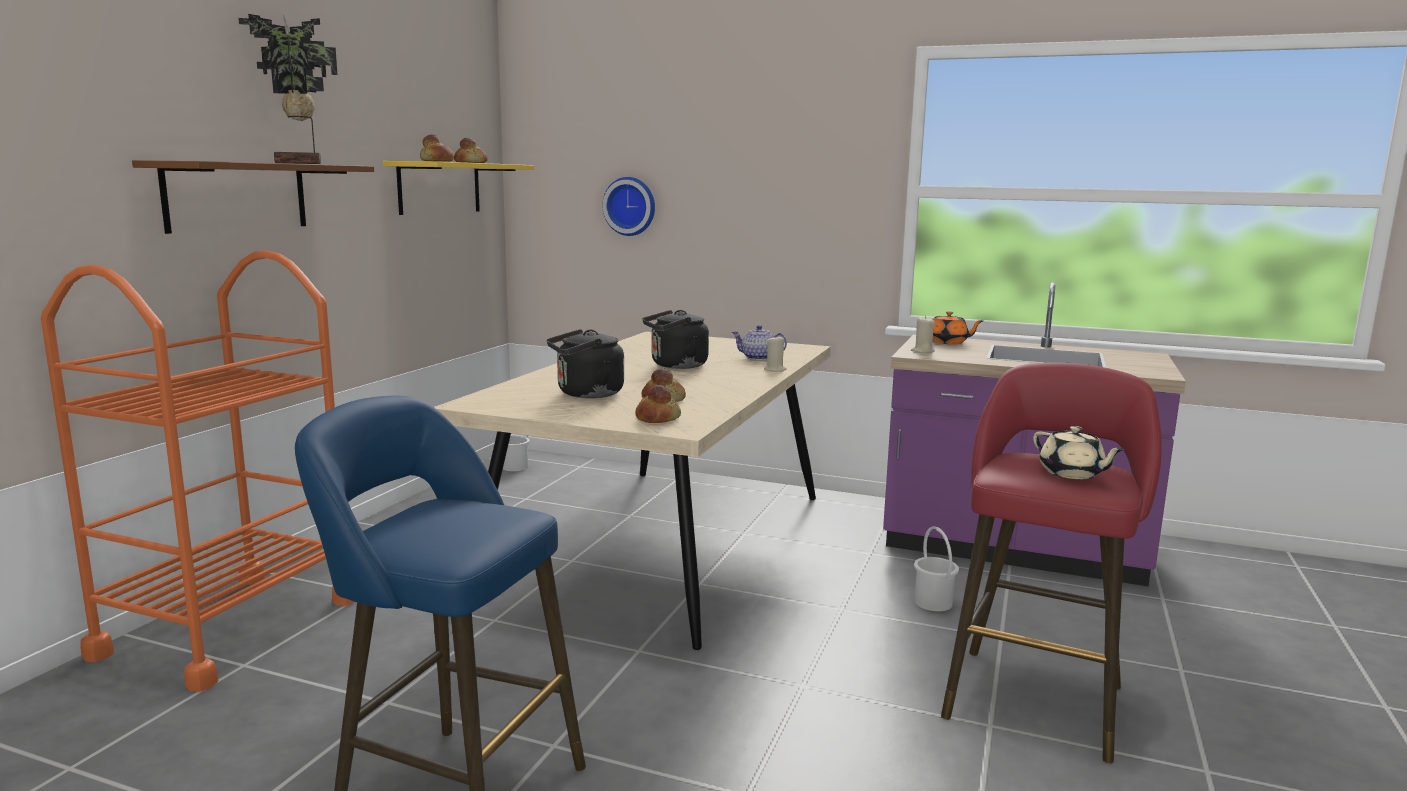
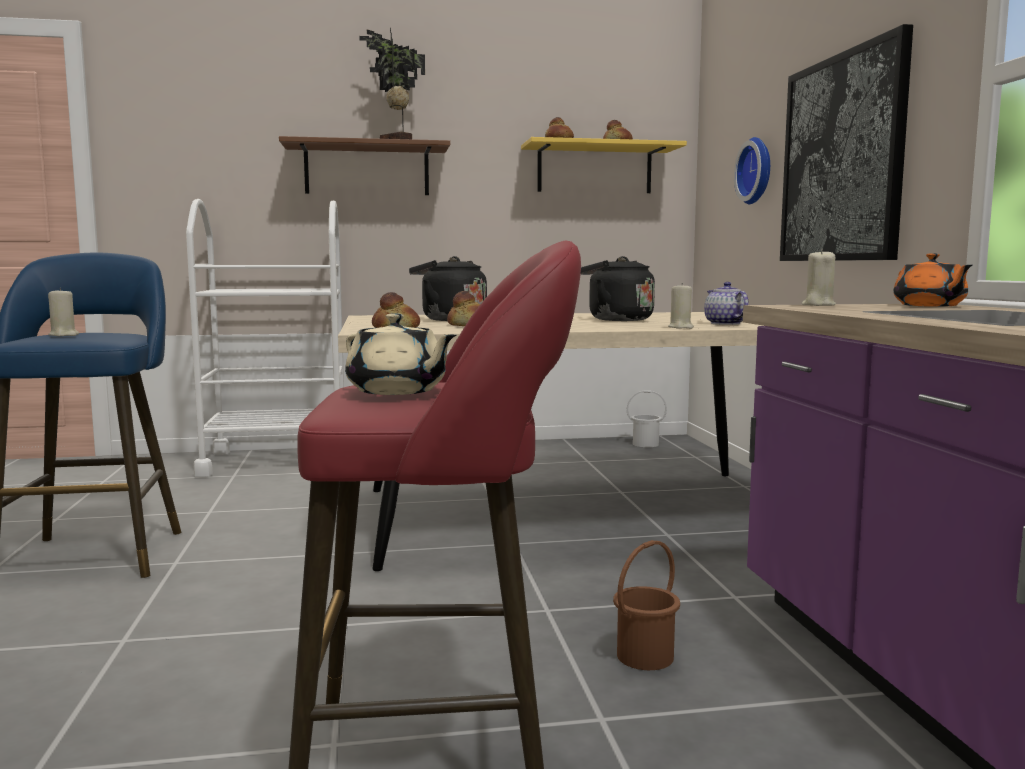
camera: 60 degrees right, 5 degrees down
orange cart [41,250,355,692] -> white cart [186,199,344,477]
white bucket [914,526,959,611] -> brown bucket [613,540,680,670]
beige teapot [1033,426,1124,479] -> beige teapot turned 75 degrees counterclockwise [345,313,457,395]
none -> beige candle [48,288,79,336]
none -> picture [780,24,913,261]

